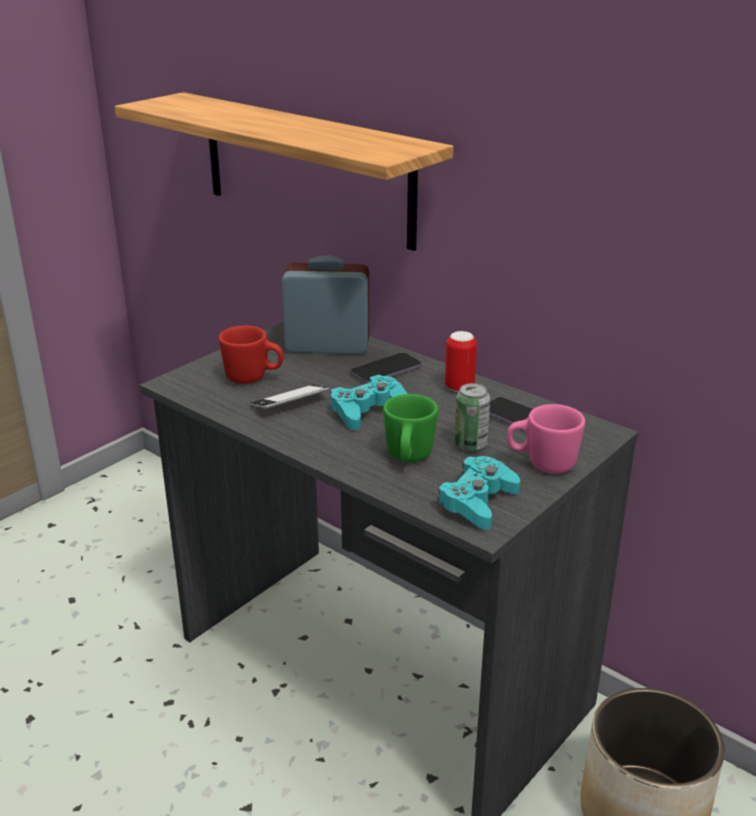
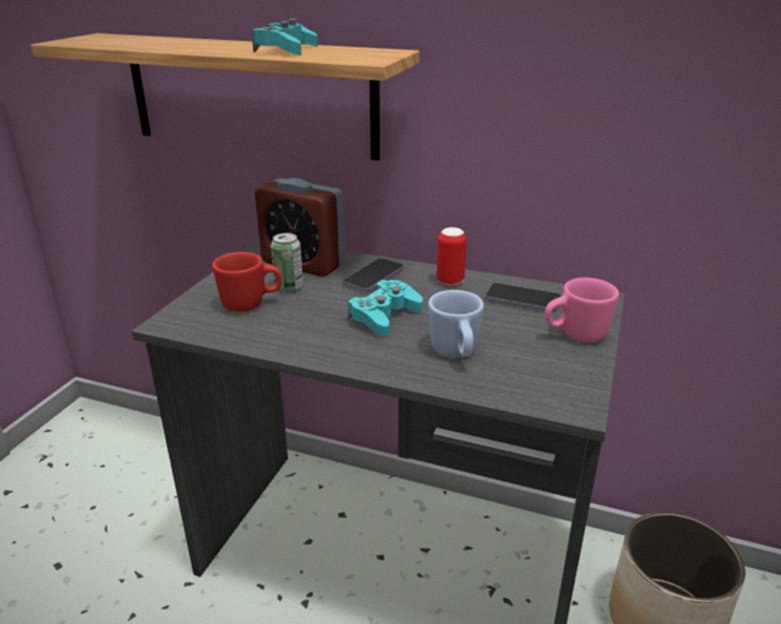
camera: 20 degrees left, 0 degrees up
phone [250,385,329,409] -> none
alarm clock [281,255,369,354] -> alarm clock turned 135 degrees counterclockwise [255,178,346,277]
green mug [383,394,438,462] -> blue mug [428,290,484,358]
turquoise game controller [437,456,520,530] -> turquoise game controller moved to [252,19,318,56]
can [454,383,490,452] -> can moved to [271,233,303,292]

